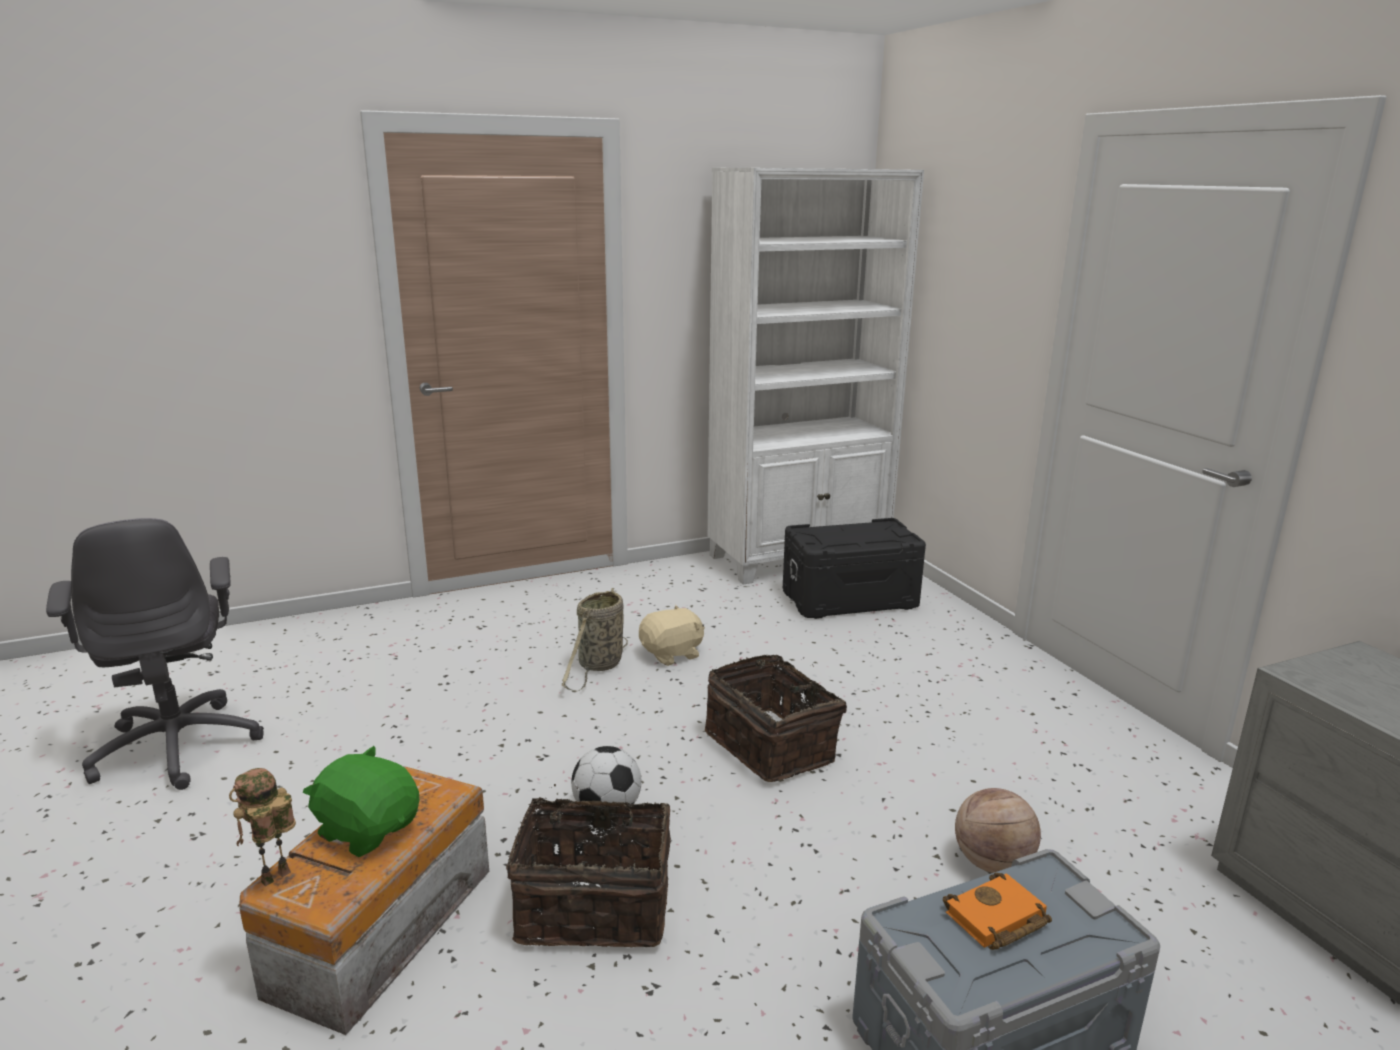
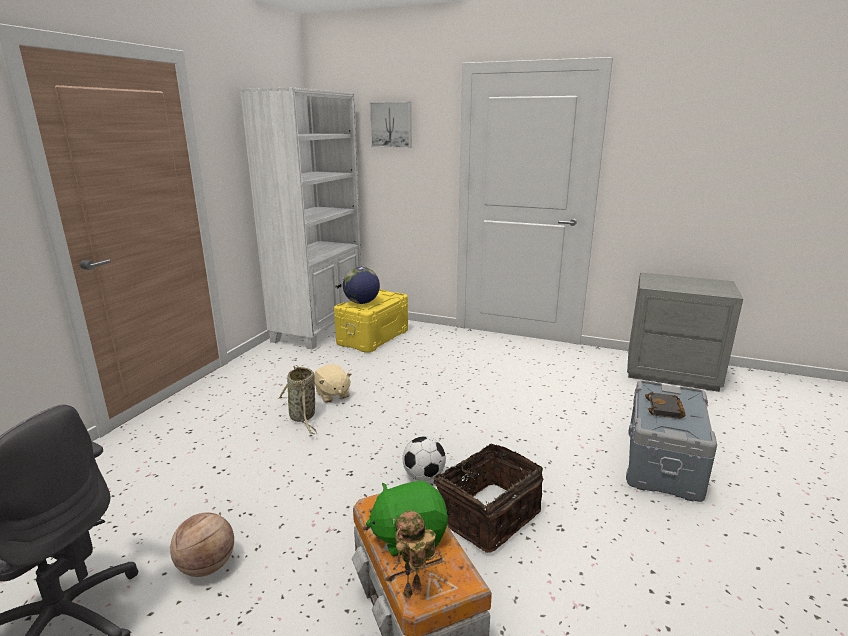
camera: 45 degrees left, 0 degrees up
toy robot [229,768,296,886] -> toy robot turned 45 degrees clockwise [393,511,436,598]
beige plush toy [639,605,705,666] -> beige plush toy turned 135 degrees clockwise [314,364,352,403]
basket [705,655,847,782] -> none
black storage box [783,518,926,619] -> yellow storage box [334,289,408,353]
orange book [943,873,1052,950] -> black book [645,392,686,419]
basketball [955,788,1041,873] -> basketball moved to [170,512,234,577]
none -> globe [343,267,380,304]
none -> picture [369,102,412,148]

